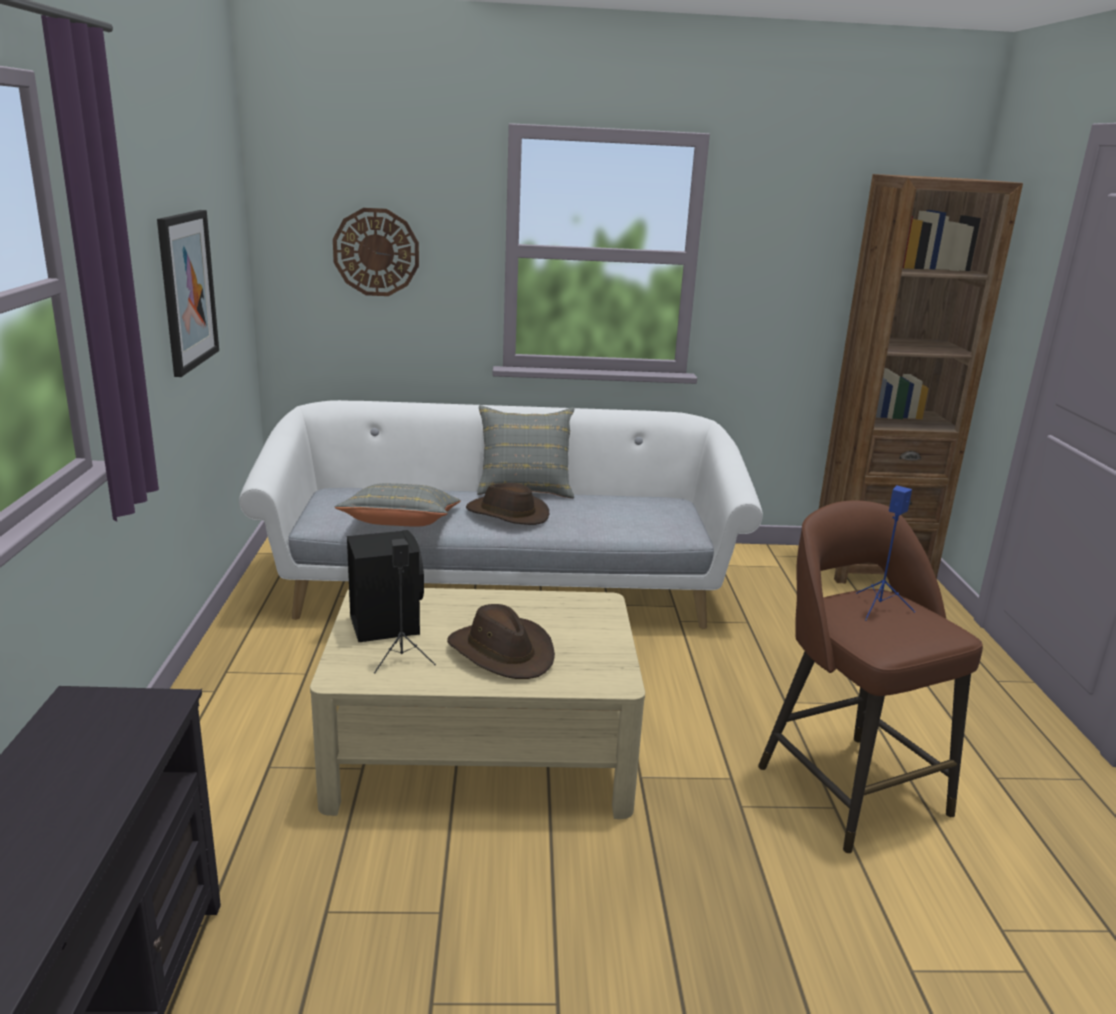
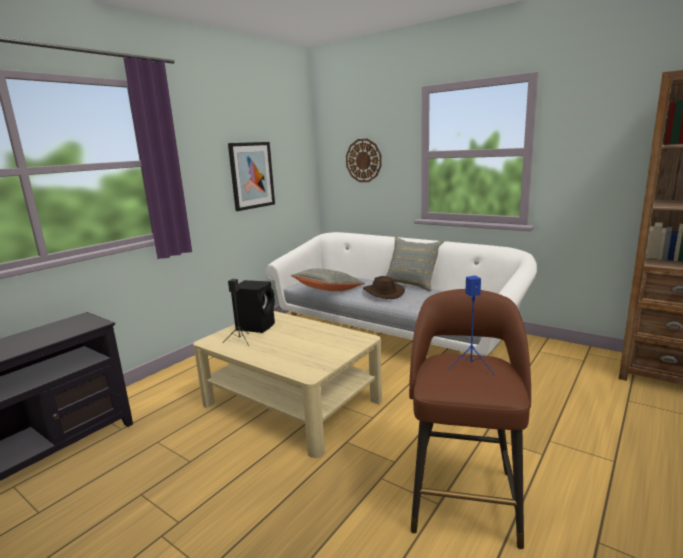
camera: 40 degrees right, 5 degrees down
brown hat [447,604,555,679] -> none

